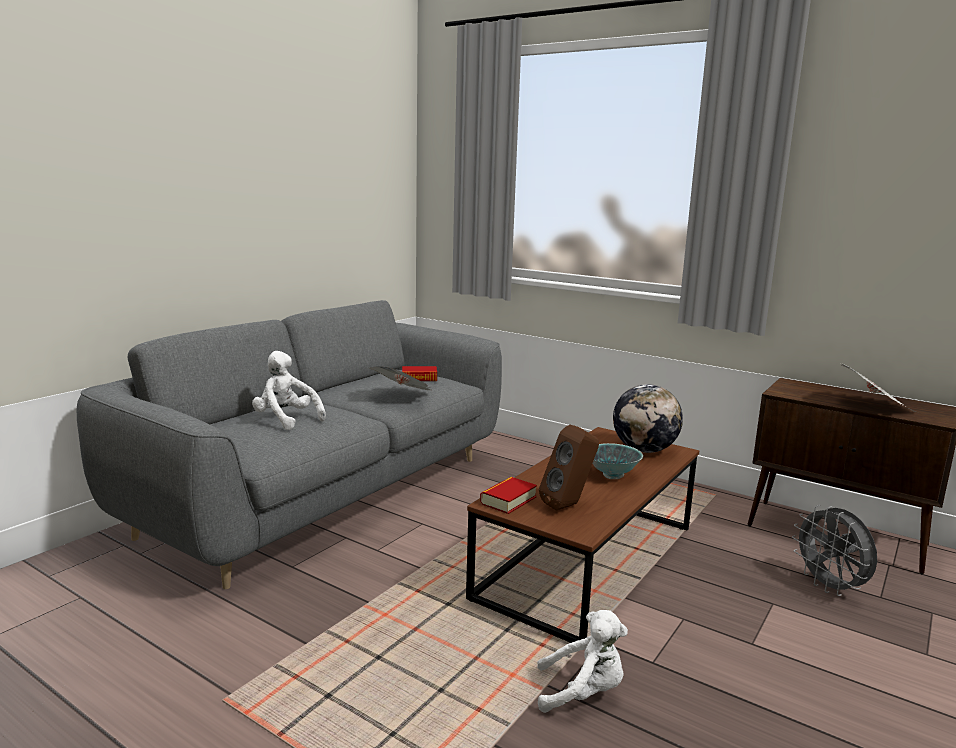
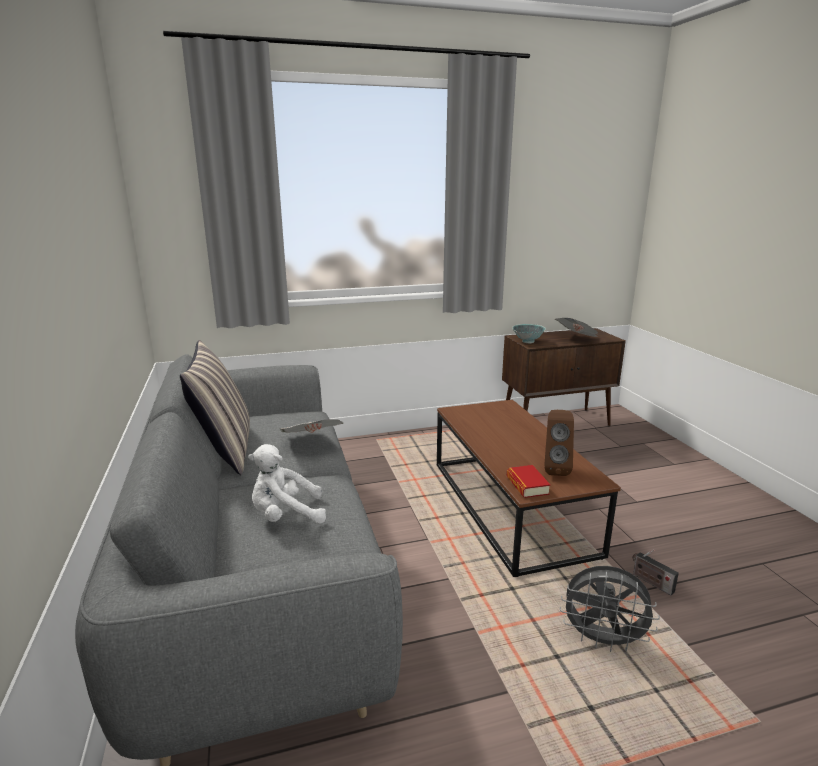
camera: 50 degrees left, 5 degrees up
book [402,366,437,381] -> none
white plush toy [537,610,628,713] -> radio [633,549,679,595]
bowl [592,443,643,479] -> bowl moved to [512,324,546,343]
globe [613,384,683,453] -> none
grey fan [792,505,877,596] -> grey fan moved to [560,566,660,652]
none -> pillow [180,340,250,475]

